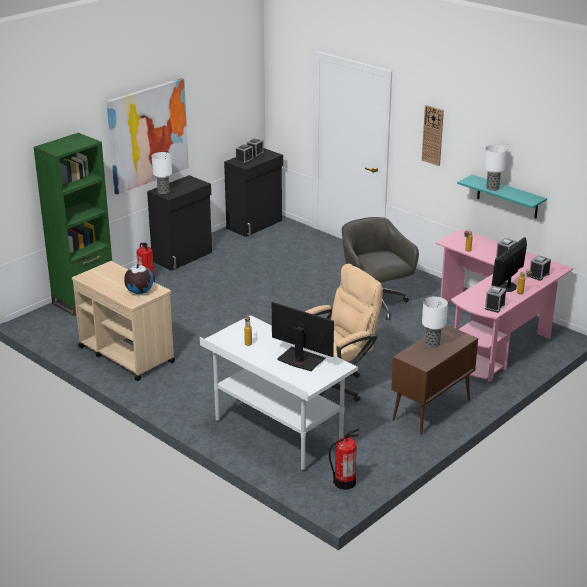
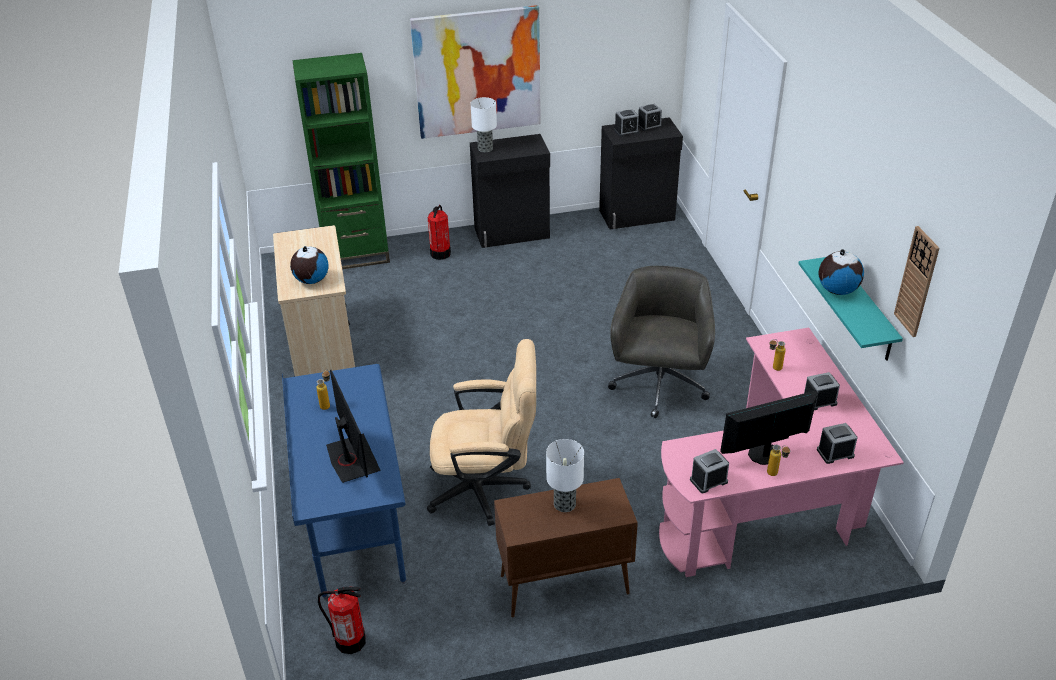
camera: 35 degrees right, 10 degrees up
white desk [200,315,358,472] -> blue desk [282,364,406,599]
wall clock [422,105,444,166] -> wall clock moved to [894,226,940,337]
table lamp [484,145,507,191] -> globe [819,249,864,295]

